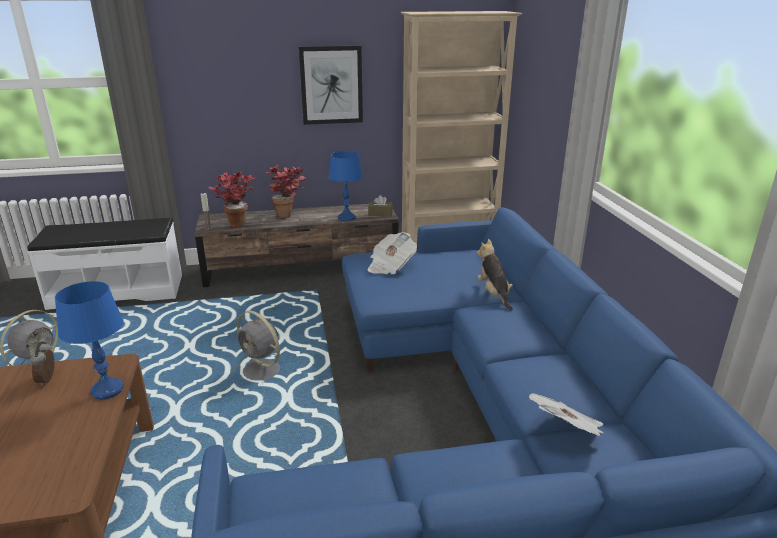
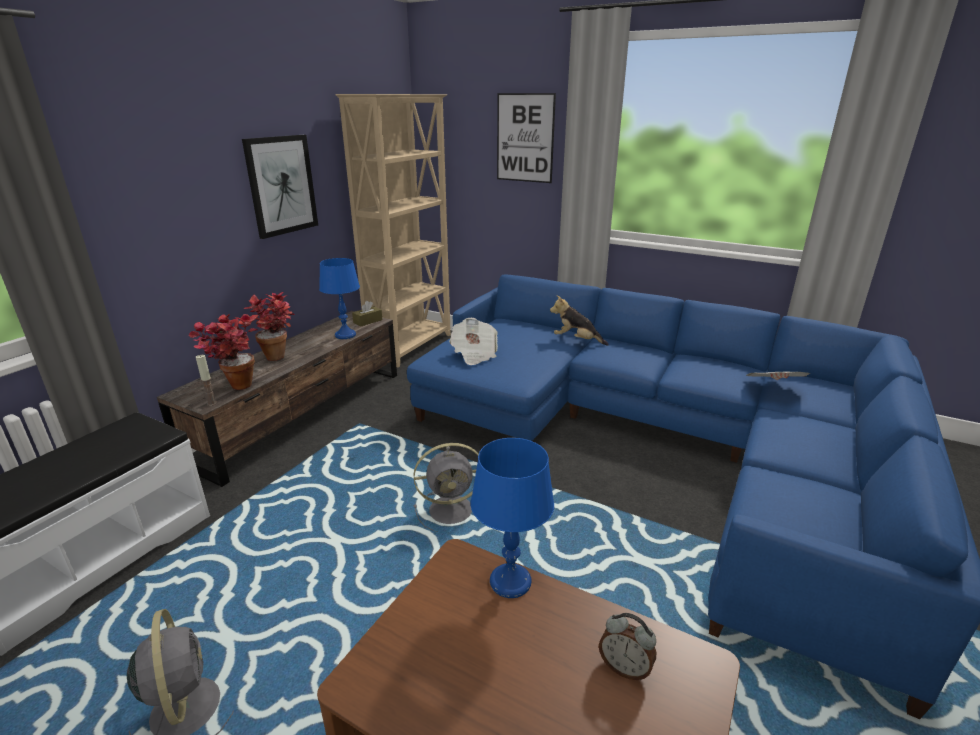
camera: 50 degrees left, 0 degrees up
alarm clock [30,342,54,386] -> alarm clock moved to [599,613,656,680]
none -> picture [497,93,556,183]

